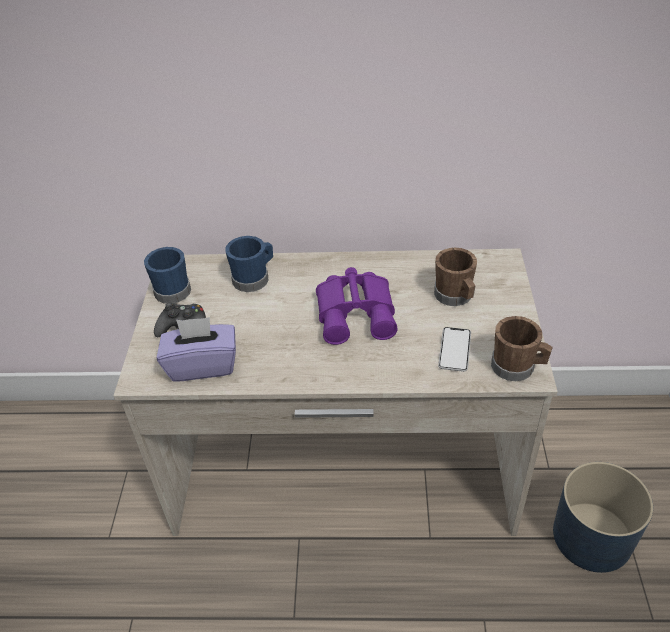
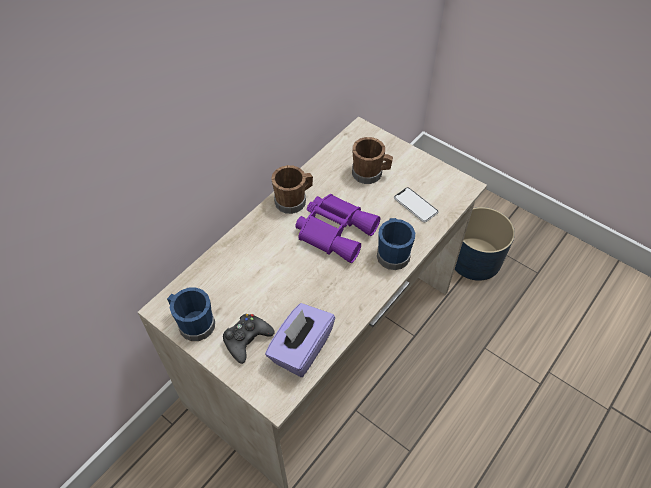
camera: 55 degrees left, 10 degrees up
blue mug [226,236,273,292] -> blue mug moved to [377,218,415,270]
brown mug [491,316,553,381] -> brown mug moved to [271,165,313,214]

